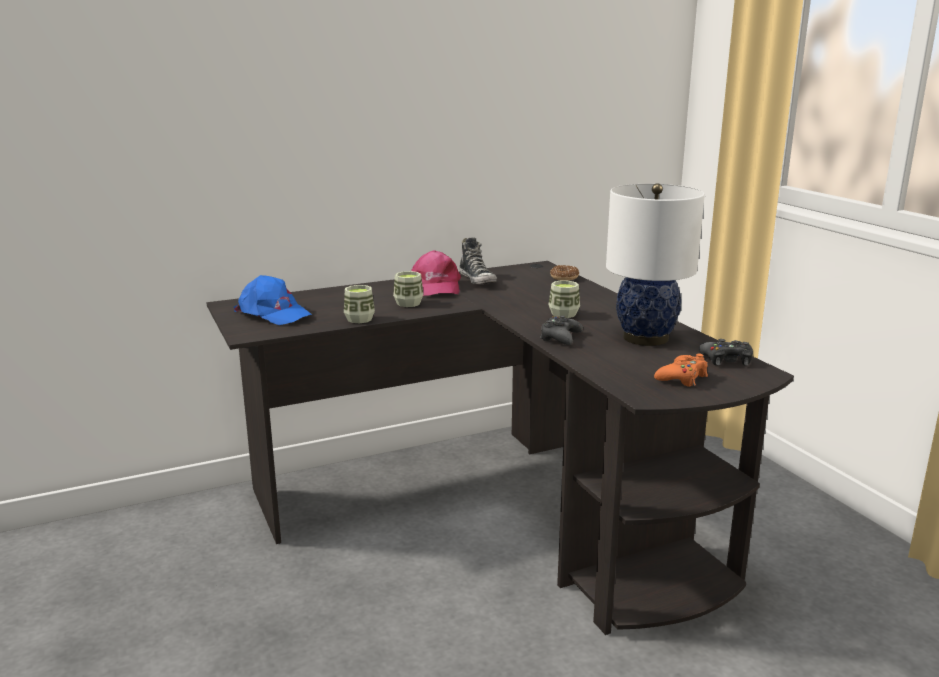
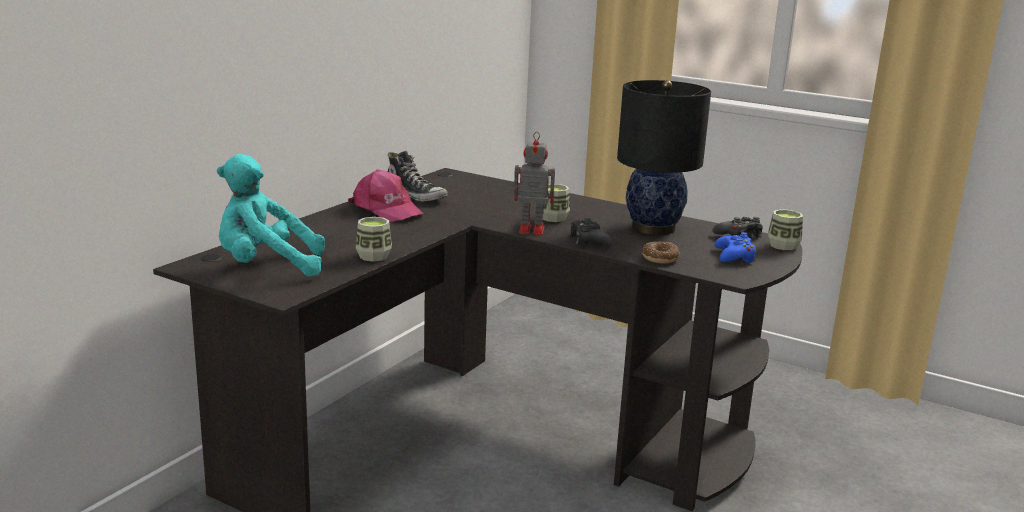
camera: 35 degrees left, 0 degrees up
blue cap [234,275,312,325] -> turquoise plush toy [217,154,325,277]
cup [393,271,424,307] -> cup moved to [768,210,803,250]
donut [550,265,579,281] -> donut moved to [642,241,680,264]
white table lamp [606,183,705,346] -> black table lamp [617,80,711,235]
orange game controller [654,354,708,387] -> blue game controller [714,232,756,263]
none -> toy robot [510,132,555,235]

